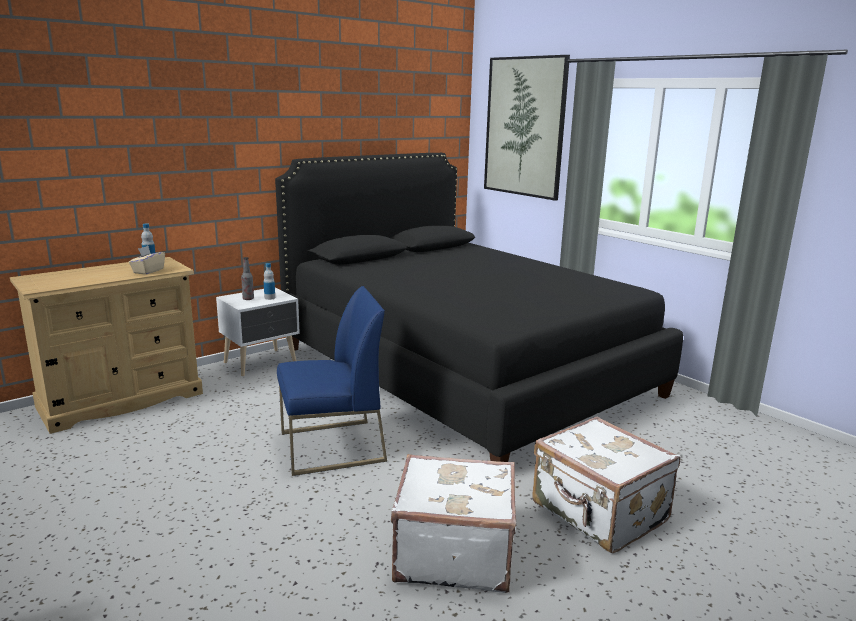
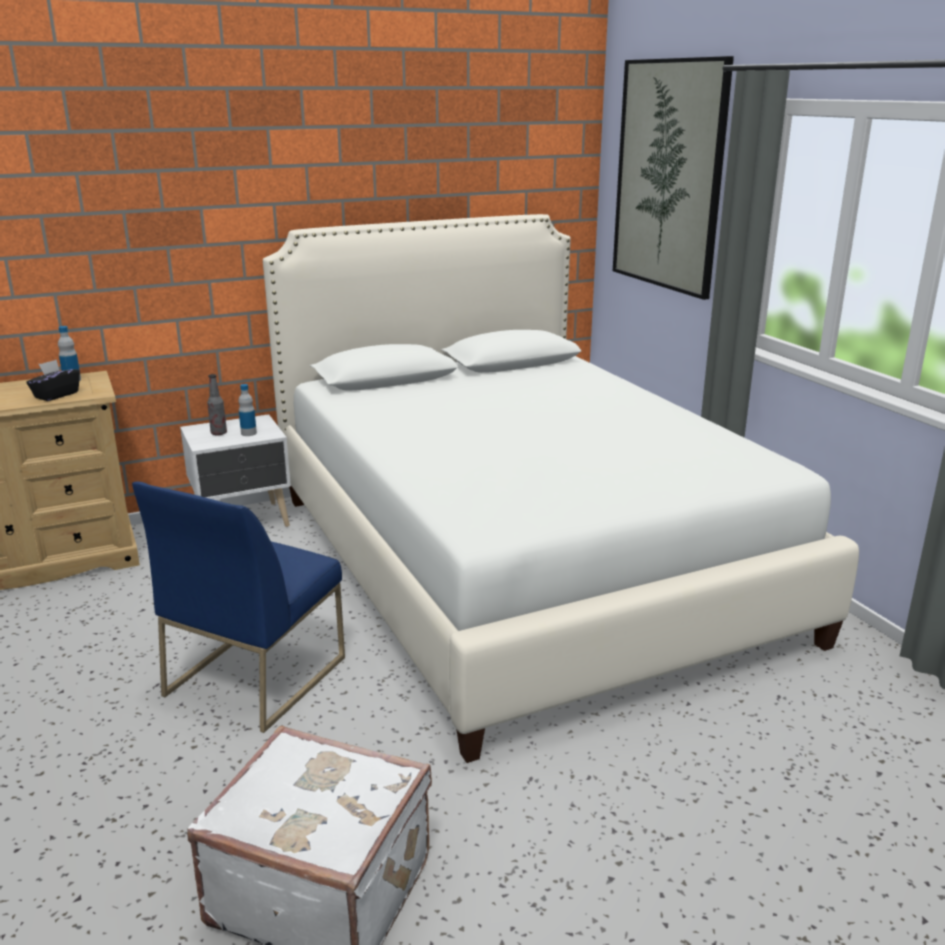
camera: 15 degrees right, 5 degrees up
beige tissue box [129,246,165,275] -> black tissue box [26,359,80,401]
black bed [275,153,683,462] -> white bed [263,214,859,763]
blue chair [277,286,387,476] -> blue chair turned 120 degrees clockwise [132,481,345,733]
white suitcase [532,416,680,553] -> none

